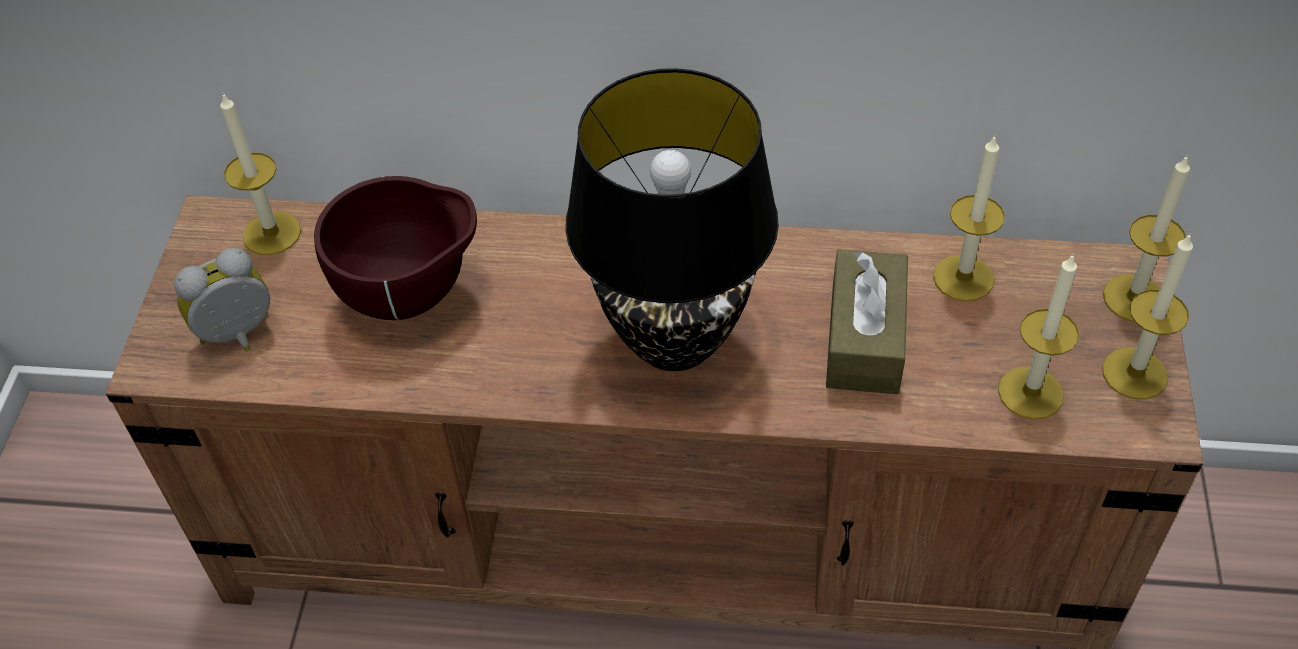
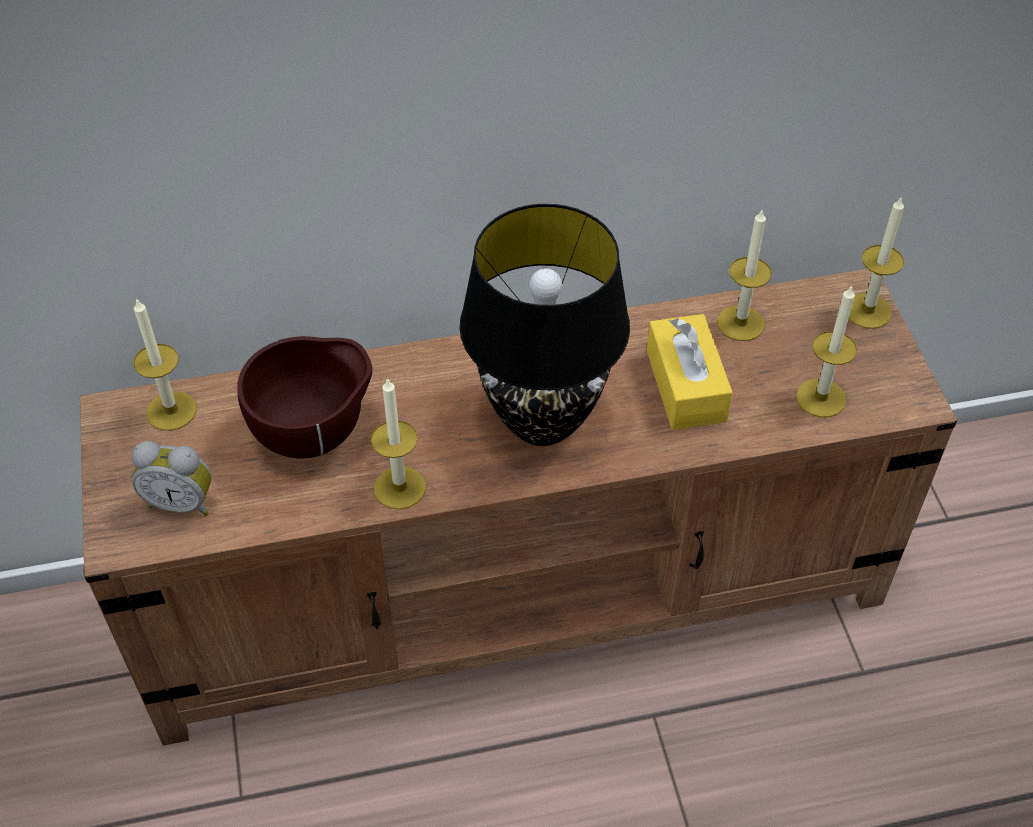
camera: 20 degrees left, 0 degrees up
alarm clock [174,248,270,351] -> alarm clock turned 120 degrees counterclockwise [131,441,212,516]
brown tissue box [826,249,908,394] -> yellow tissue box [647,314,733,430]
candle [1102,234,1193,400] -> candle moved to [371,377,426,510]

